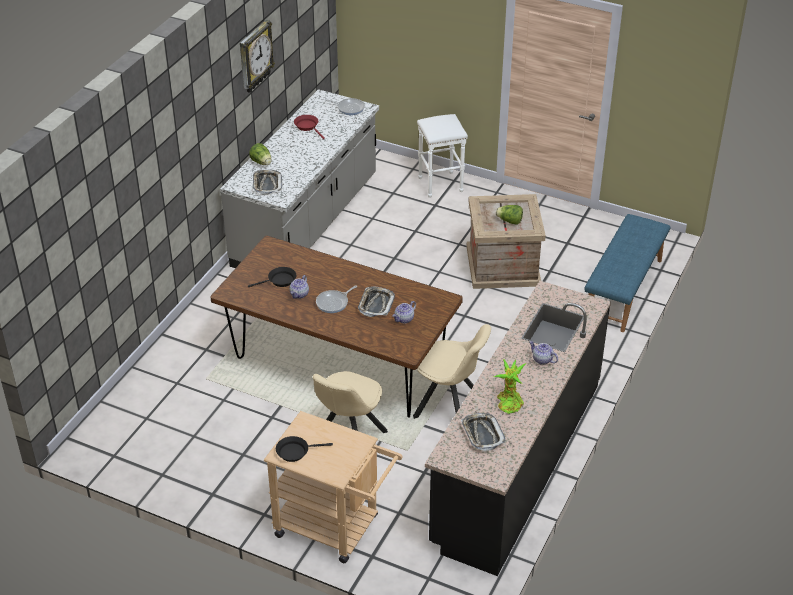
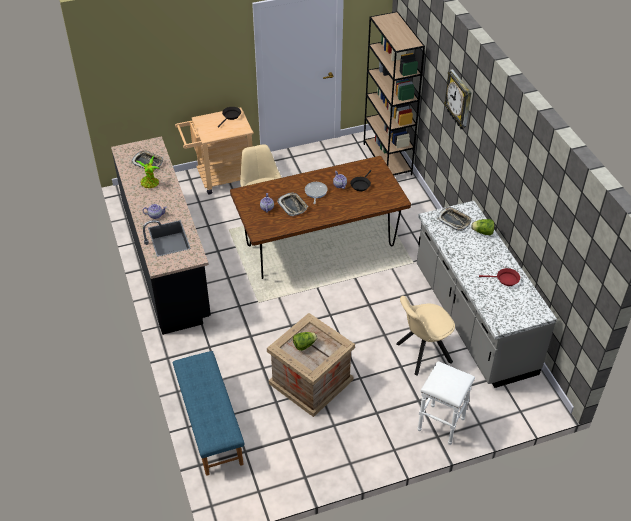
camera: 135 degrees right, 5 degrees up
wall clock [240,19,275,93] -> wall clock moved to [444,69,471,129]
frying pan [325,98,365,115] -> none
beige chair [413,324,491,419] -> beige chair moved to [396,296,455,375]
none -> beige bookcase [363,11,425,175]

